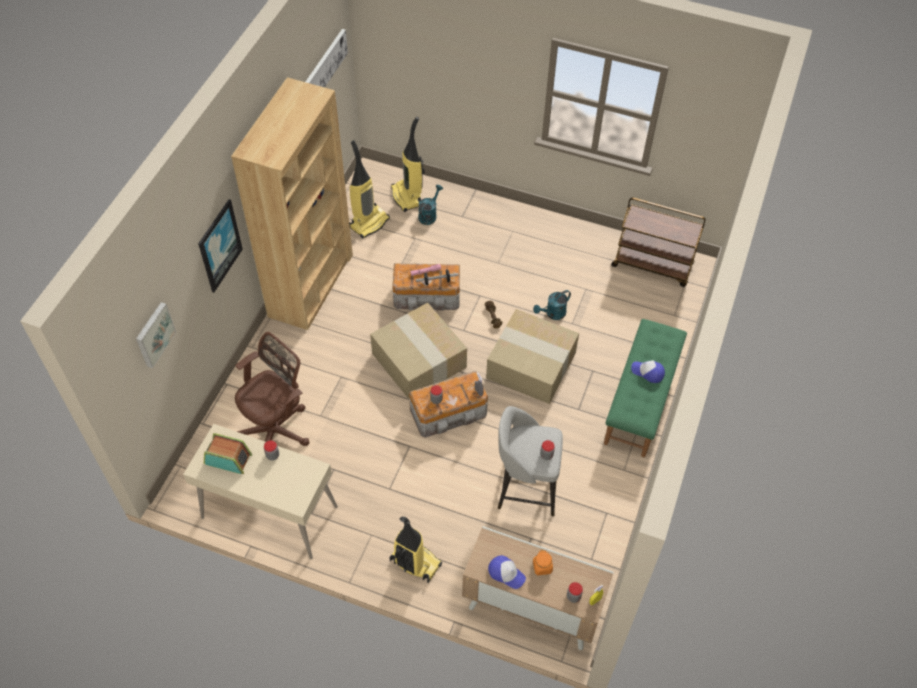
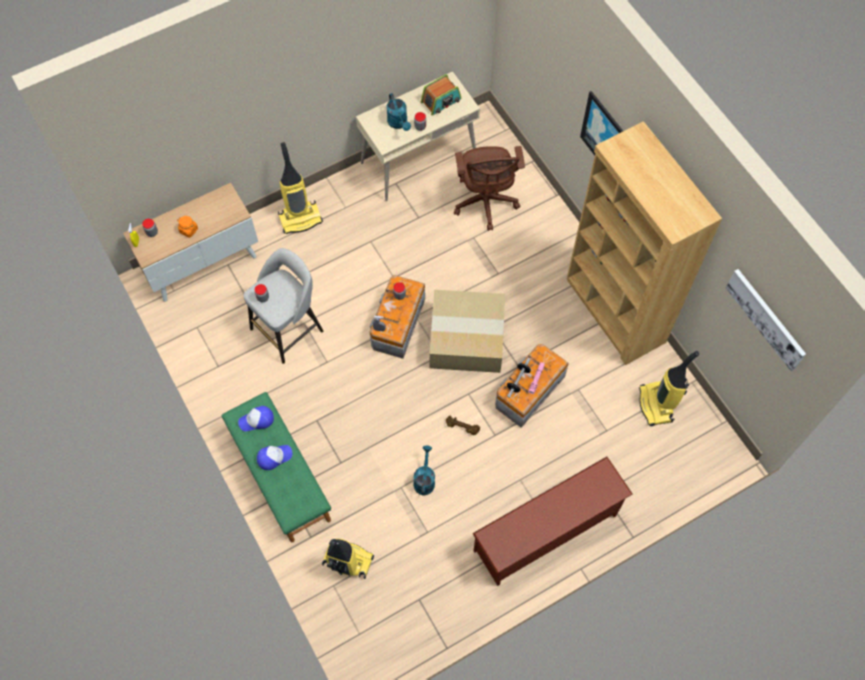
camera: 130 degrees right, 10 degrees up
picture [136,302,176,368] -> none
vacuum cleaner [391,117,424,212] -> vacuum cleaner moved to [322,539,374,579]
turquoise watering can [418,185,443,225] -> turquoise watering can moved to [387,93,411,131]
cardboard box [486,309,579,404] -> none
cap [488,555,526,589] -> cap moved to [238,406,274,431]
brown cart [611,198,705,287] -> none
none -> brown shoe rack [473,457,633,586]

